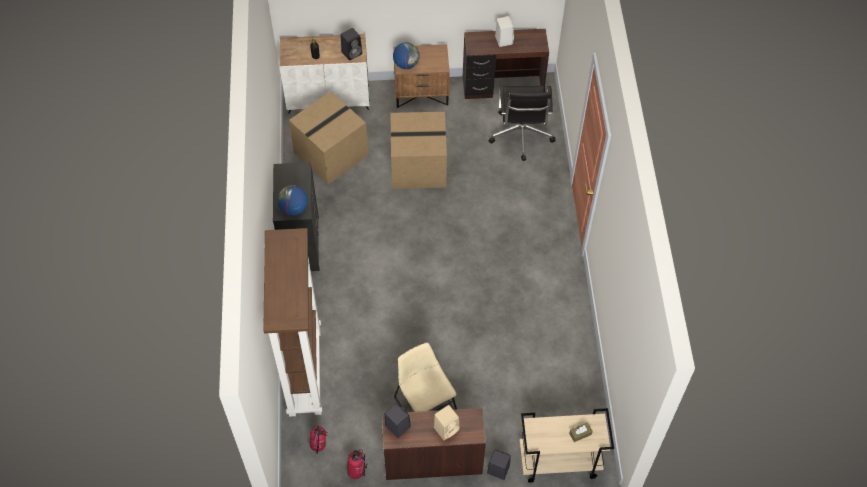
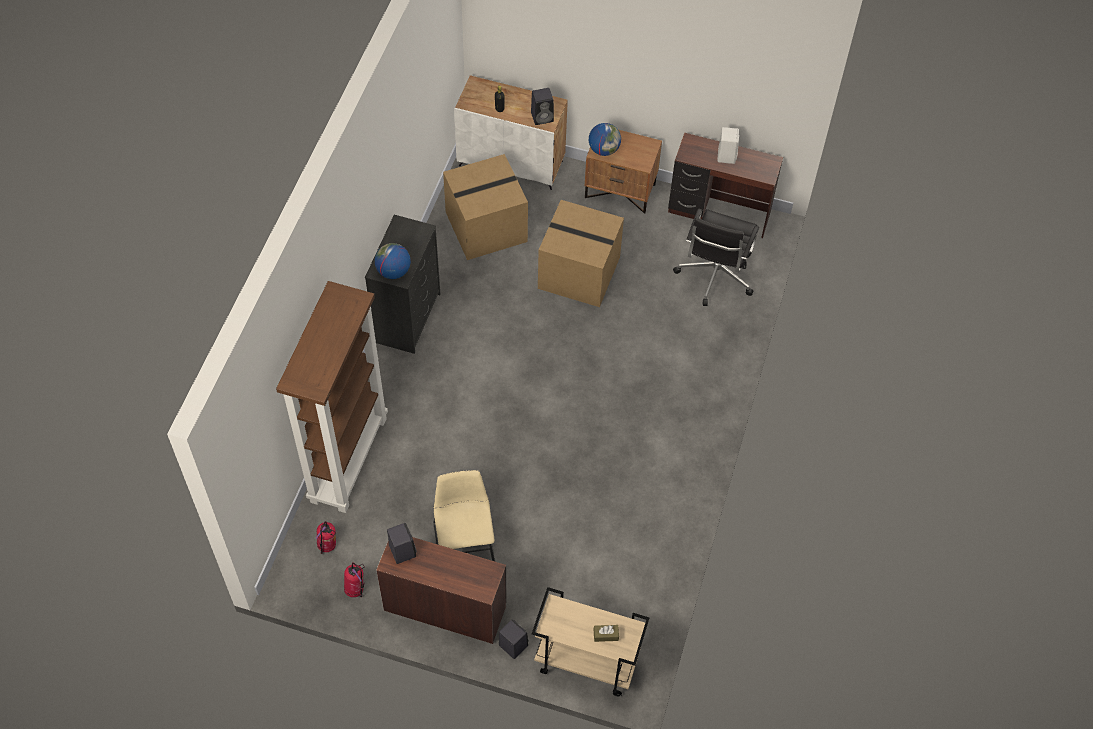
camera: 20 degrees right, 0 degrees up
beige speaker [434,405,460,440] -> none

